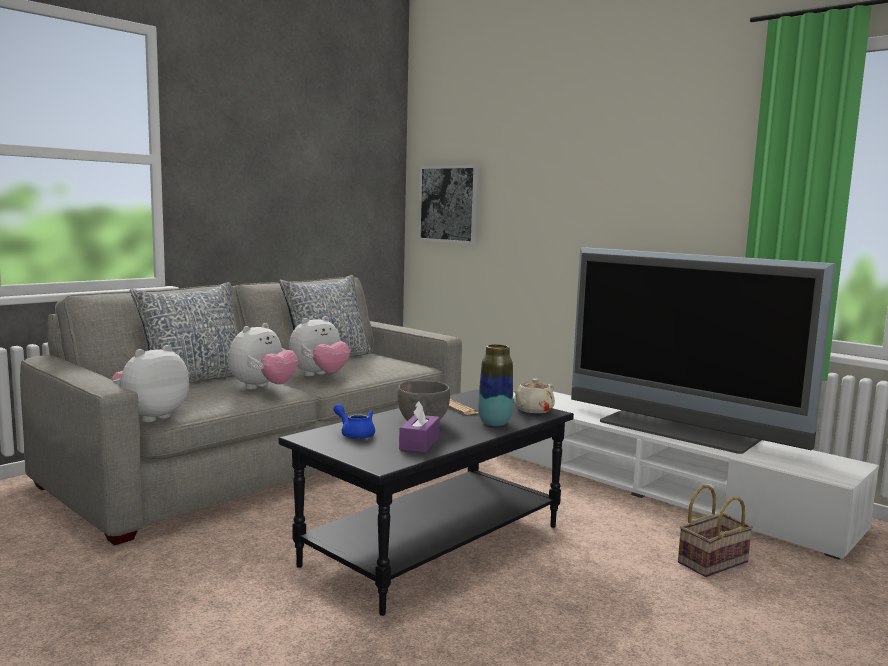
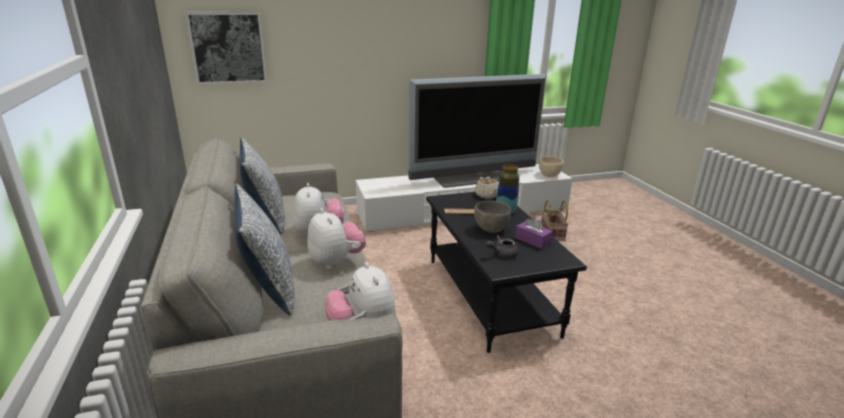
camera: 60 degrees left, 15 degrees up
blue teapot [333,404,375,439] -> grey teapot [486,235,518,258]
none -> beige bowl [539,156,564,177]

